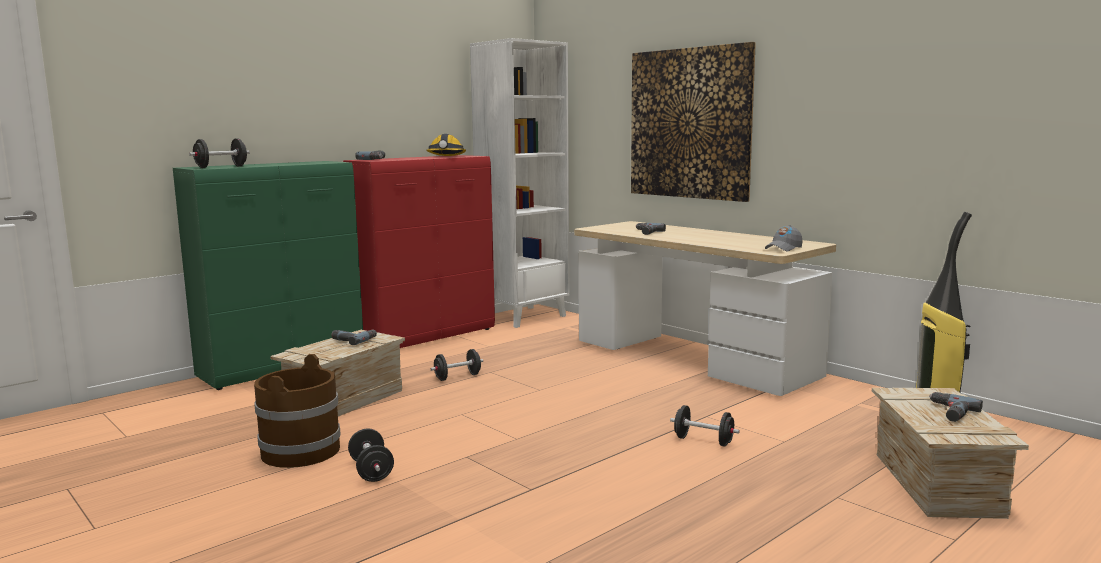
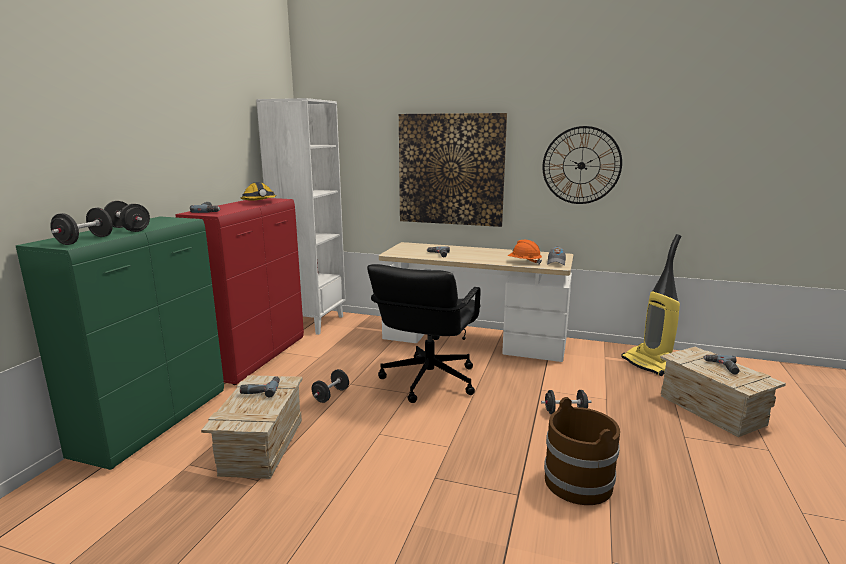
camera: 30 degrees left, 5 degrees up
brown bucket [254,354,341,468] -> brown bucket moved to [544,397,620,505]
black dumbbell [348,428,394,482] -> black dumbbell moved to [104,201,150,232]
none -> black office chair [367,264,481,403]
none -> orange hard hat [508,240,542,264]
none -> wall clock [543,126,622,204]

